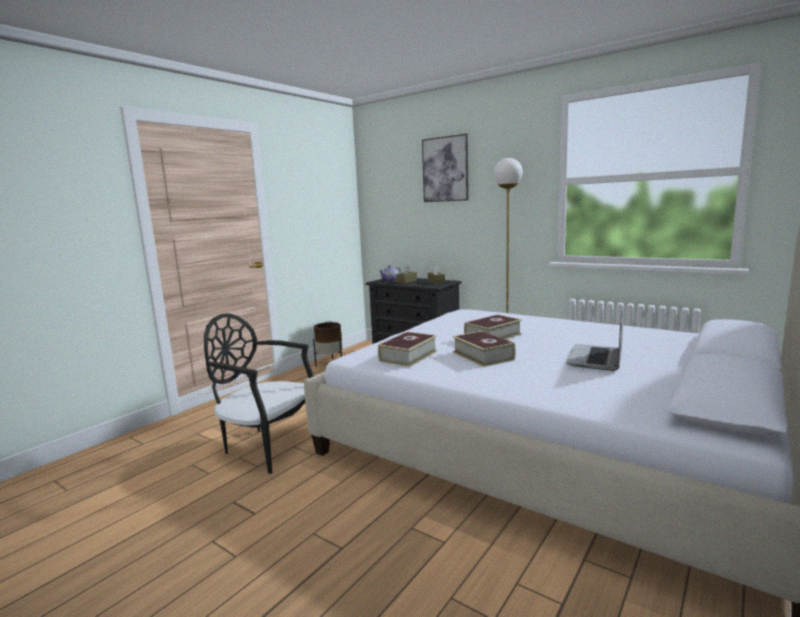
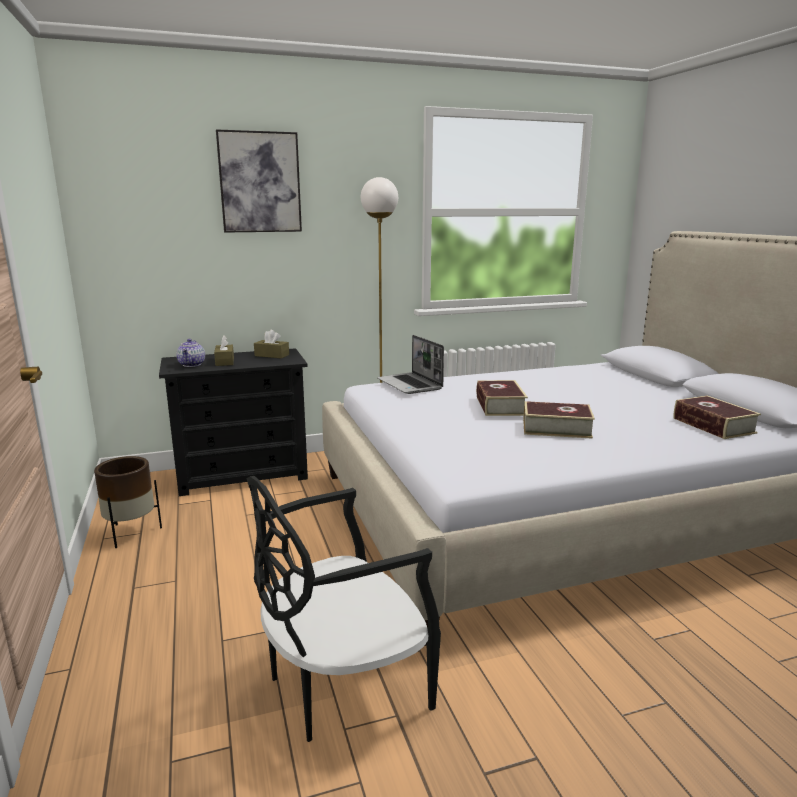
camera: 55 degrees left, 5 degrees up
book [378,332,437,367] -> book moved to [673,396,761,439]
laptop [566,307,624,371] -> laptop moved to [377,335,444,394]

